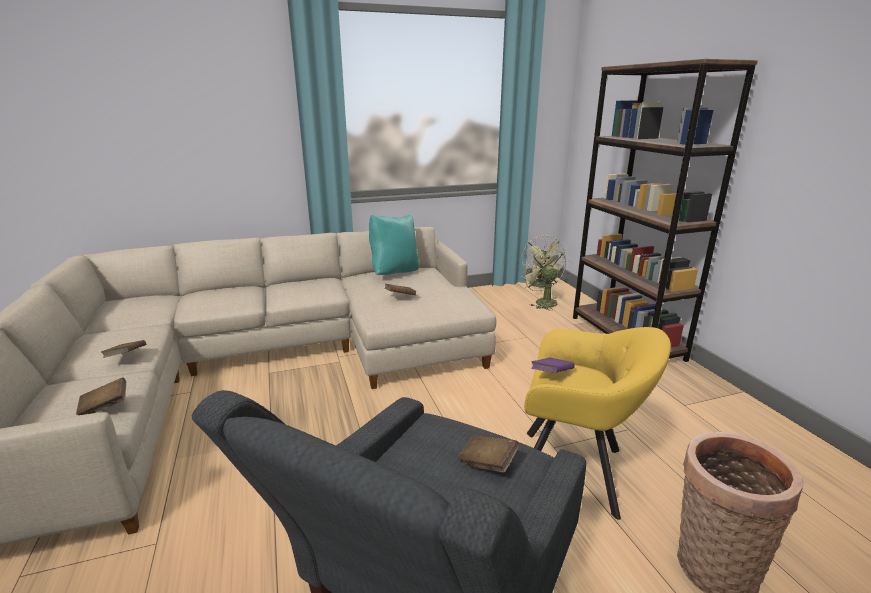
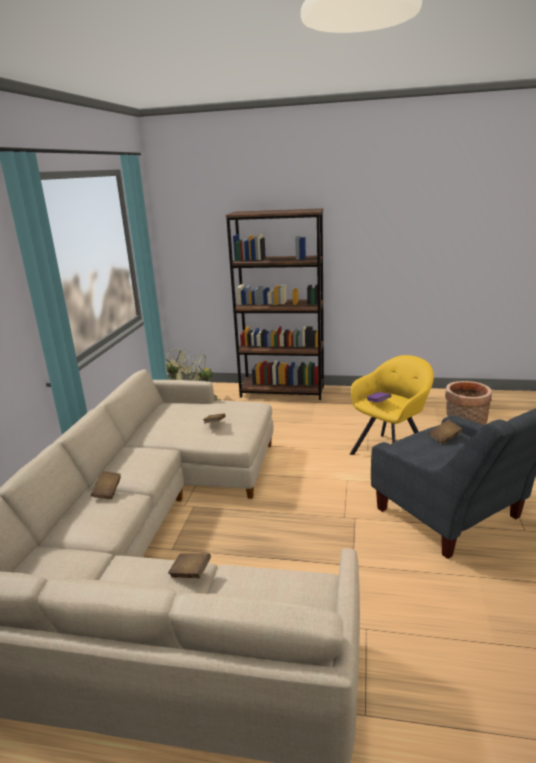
camera: 60 degrees left, 0 degrees up
brown book [76,377,126,415] -> brown book moved to [91,471,121,499]
turquoise pillow [369,214,419,275] -> none

